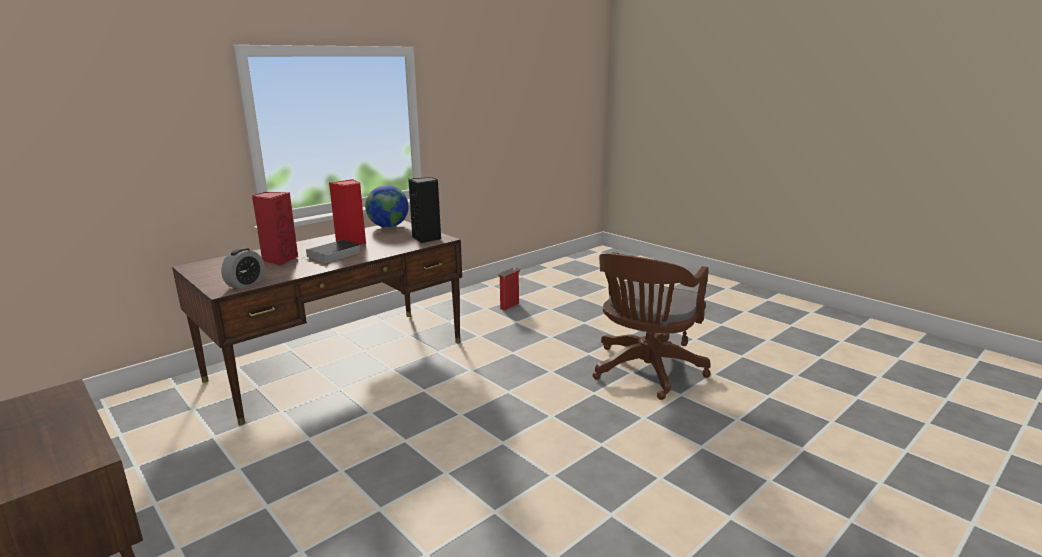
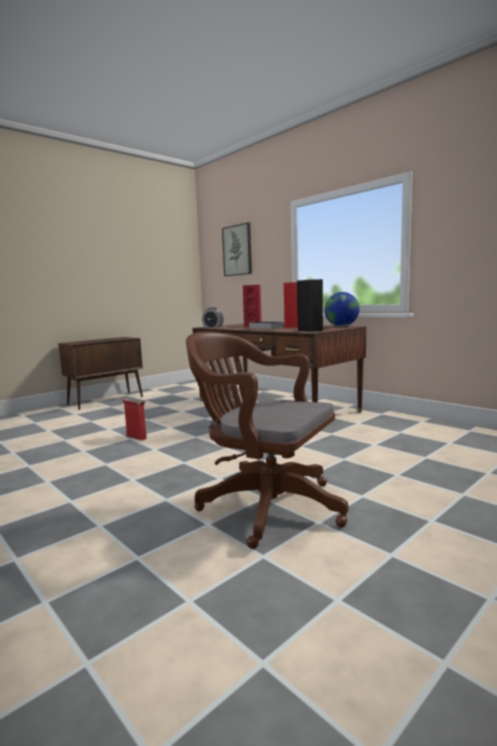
camera: 90 degrees right, 10 degrees down
cardboard box [498,267,521,311] -> cardboard box moved to [122,398,147,440]
none -> picture [222,223,252,276]

